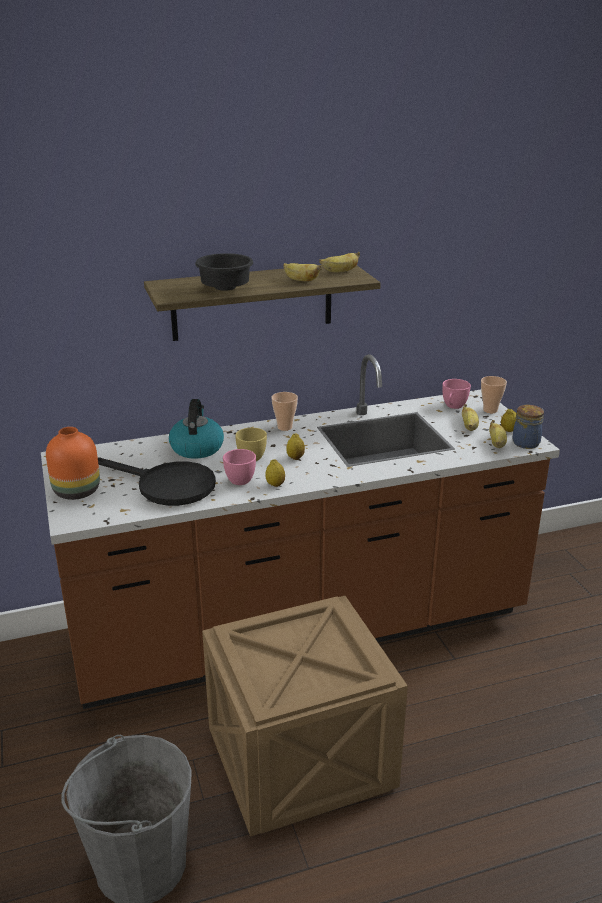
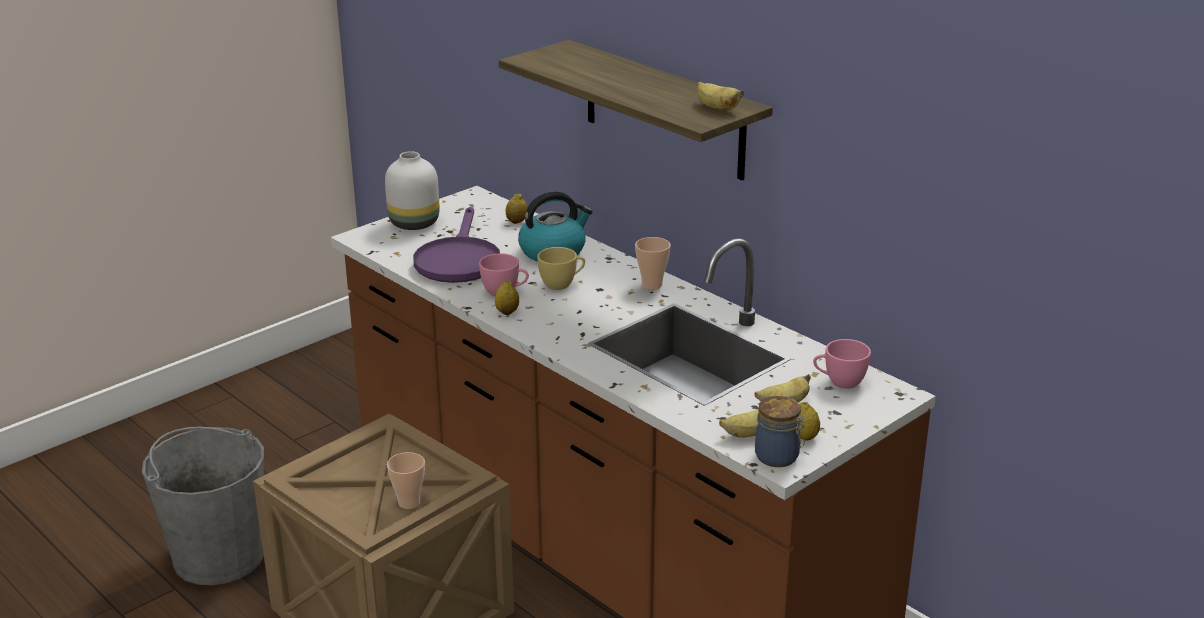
camera: 65 degrees right, 0 degrees up
orange vase [46,427,100,500] -> white vase [385,151,440,230]
black frying pan [98,457,216,506] -> purple frying pan [413,207,500,283]
black bowl [195,253,253,291] -> none
banana [283,263,322,281] -> none
lemon [286,433,305,460] -> lemon moved to [505,193,527,224]
cup [481,376,507,413] -> cup moved to [387,452,425,509]

